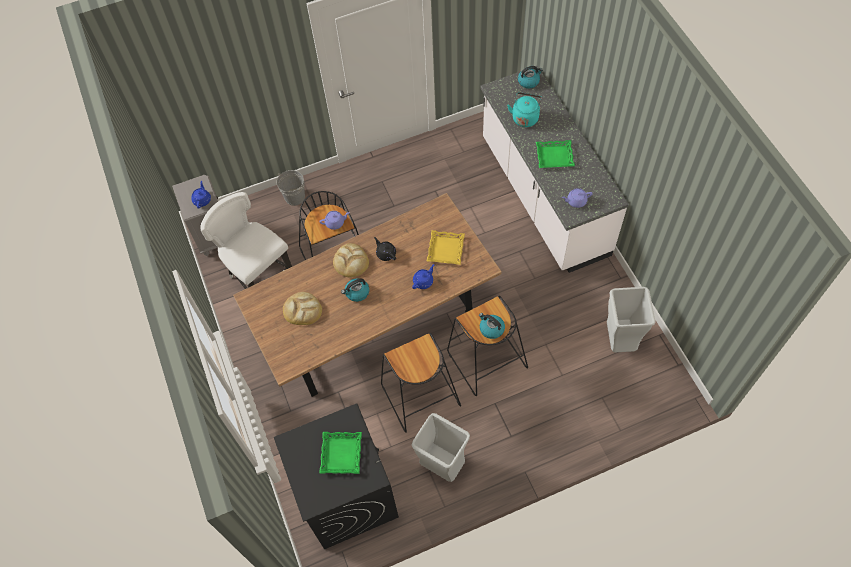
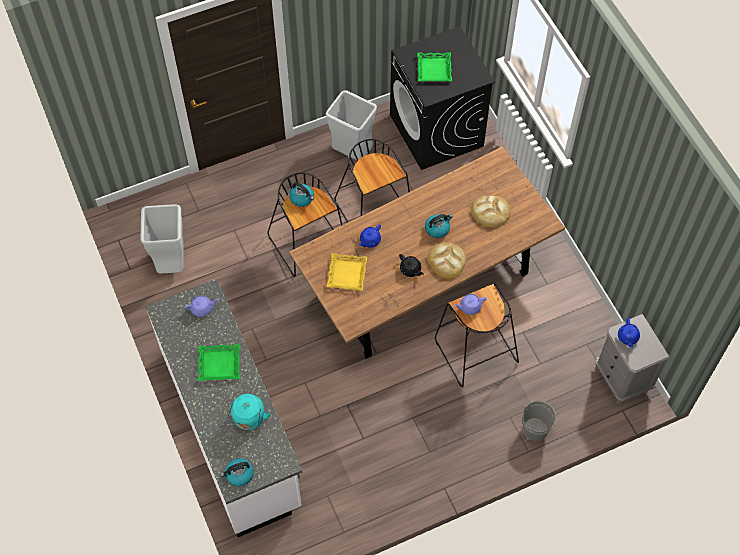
camera: 175 degrees right, 0 degrees up
white chair [200,192,292,289] -> none

